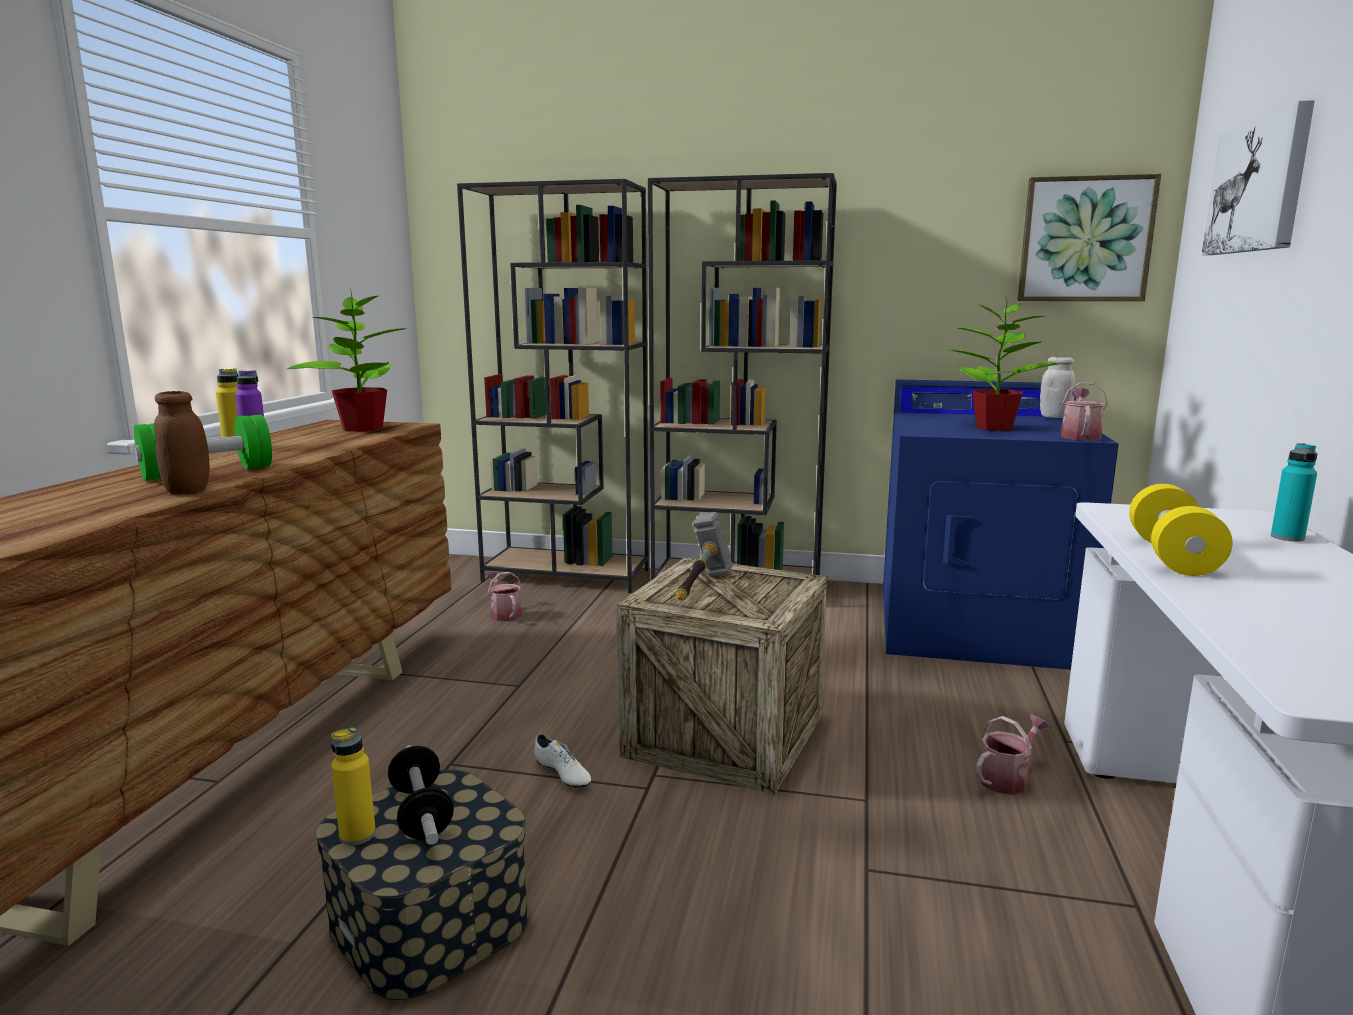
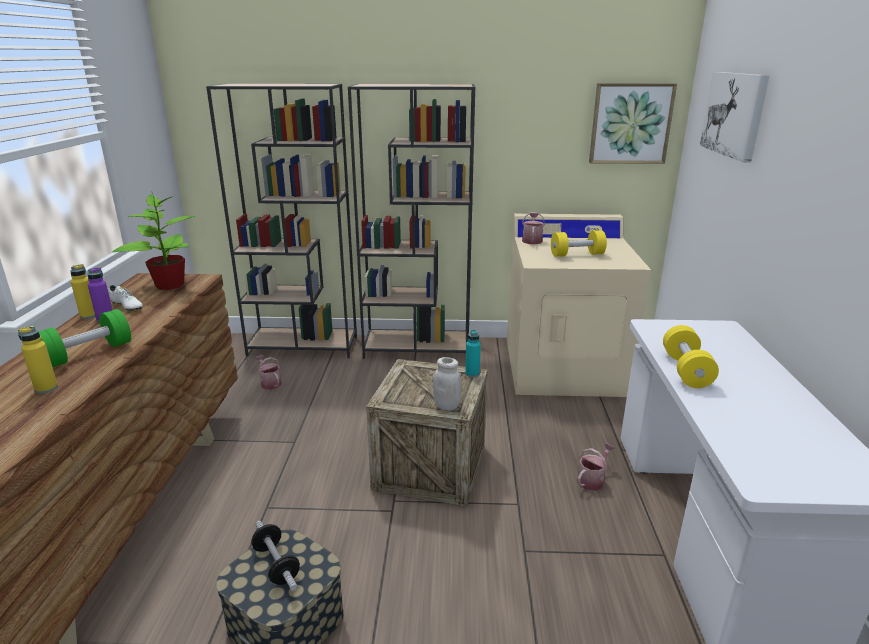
camera: 10 degrees left, 10 degrees up
brown jar [154,391,210,494] -> none
yellow bottle [331,727,376,846] -> yellow bottle moved to [18,326,58,394]
white shoe [534,734,591,789] -> white shoe moved to [109,285,143,312]
hammer [675,512,733,600] -> none
blue washing machine [883,379,1119,670] -> beige washing machine [507,214,651,397]
potted plant [950,298,1063,431] -> yellow dumbbell [551,230,607,257]
white jar [1040,357,1075,418] -> white jar moved to [433,357,461,411]
watering can [1060,382,1108,441] -> watering can moved to [522,212,545,244]
turquoise bottle [1271,443,1317,542] -> turquoise bottle moved to [465,330,481,377]

